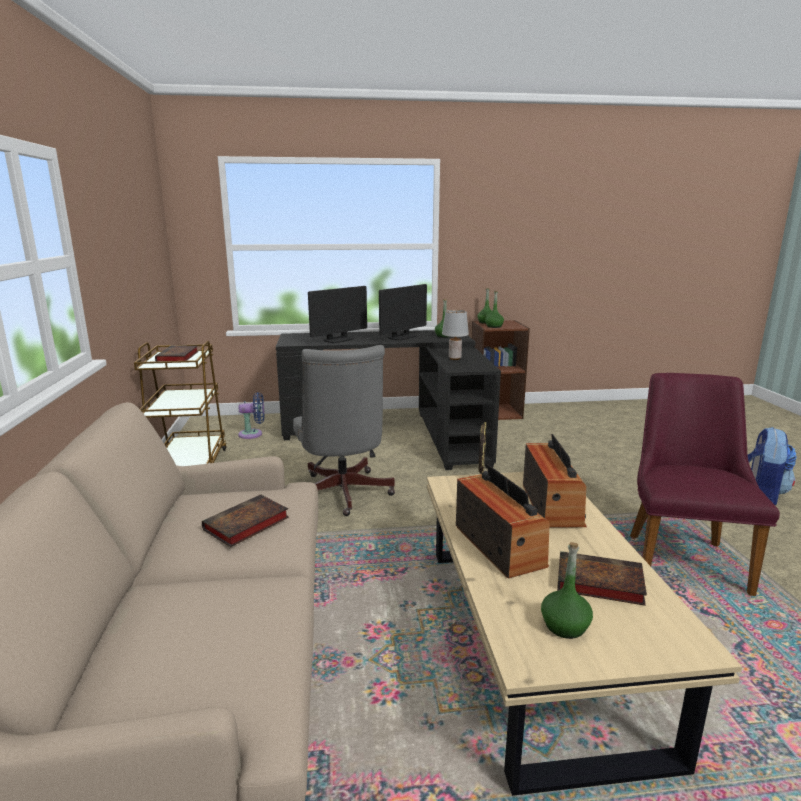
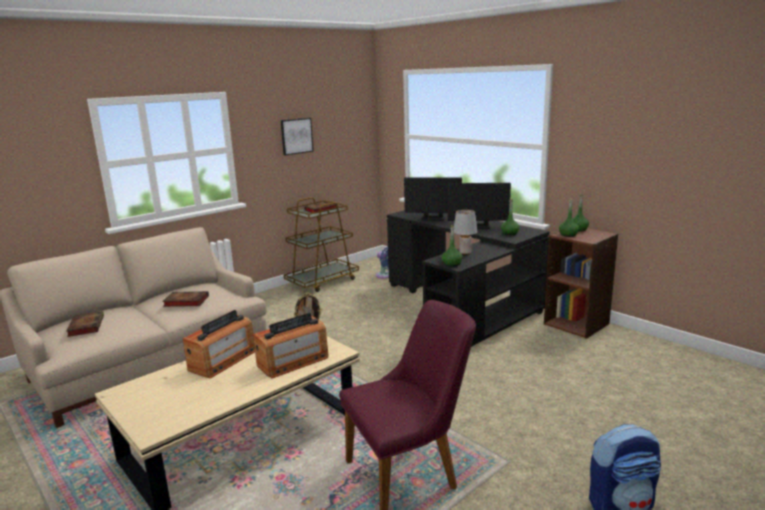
camera: 55 degrees right, 0 degrees up
grey office chair [293,345,395,516] -> none
green bottle [541,542,593,639] -> green bottle moved to [442,226,463,266]
book [557,551,647,606] -> book moved to [66,311,104,337]
none -> picture [280,118,314,155]

